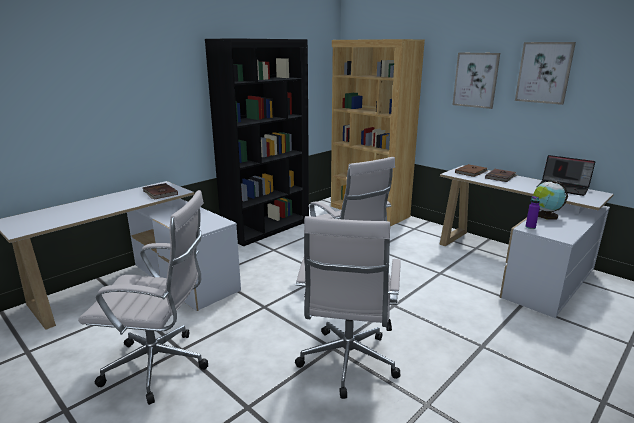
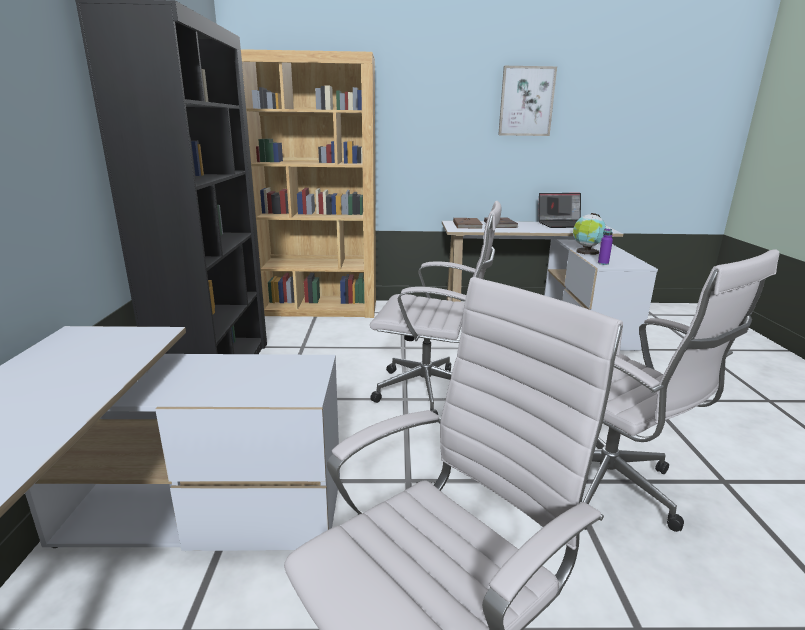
camera: 45 degrees left, 0 degrees up
brown book [143,183,178,200] -> none
picture [453,53,500,109] -> none

